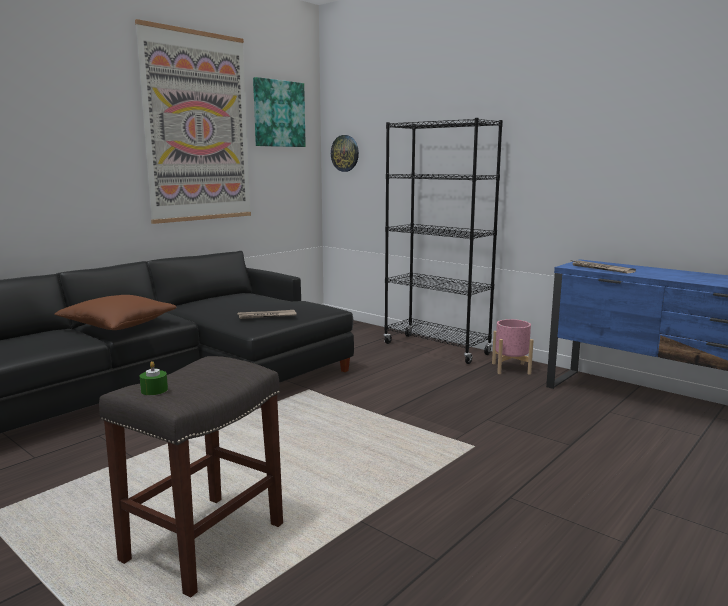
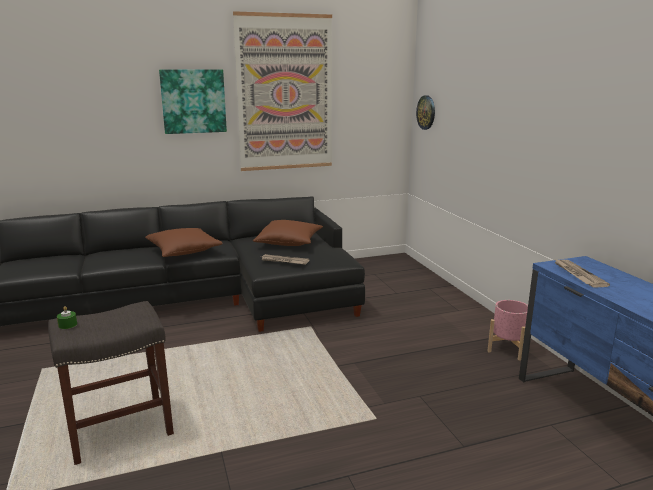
camera: 30 degrees right, 5 degrees up
picture [253,77,306,147] -> picture moved to [159,69,227,134]
black bookcase [384,118,503,364] -> none
none -> brown pillow [253,220,323,246]

